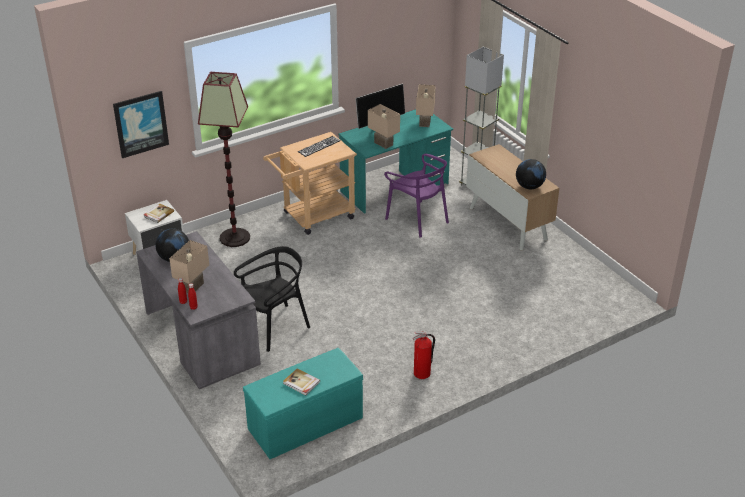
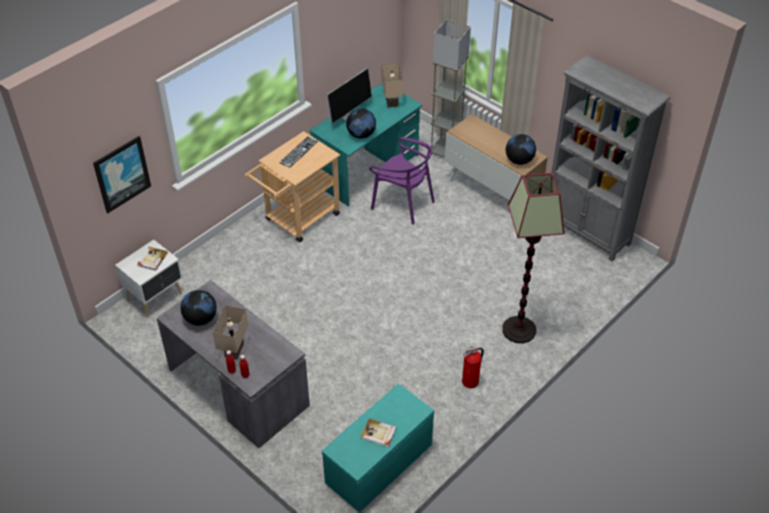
camera: 15 degrees left, 10 degrees up
floor lamp [198,72,250,247] -> floor lamp moved to [502,173,565,343]
black chair [234,246,310,352] -> none
beige table lamp [368,104,400,149] -> globe [346,108,376,139]
none -> grey bookcase [551,55,670,262]

